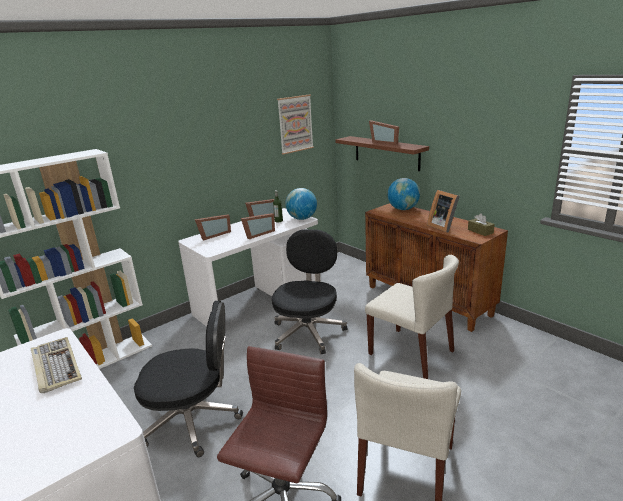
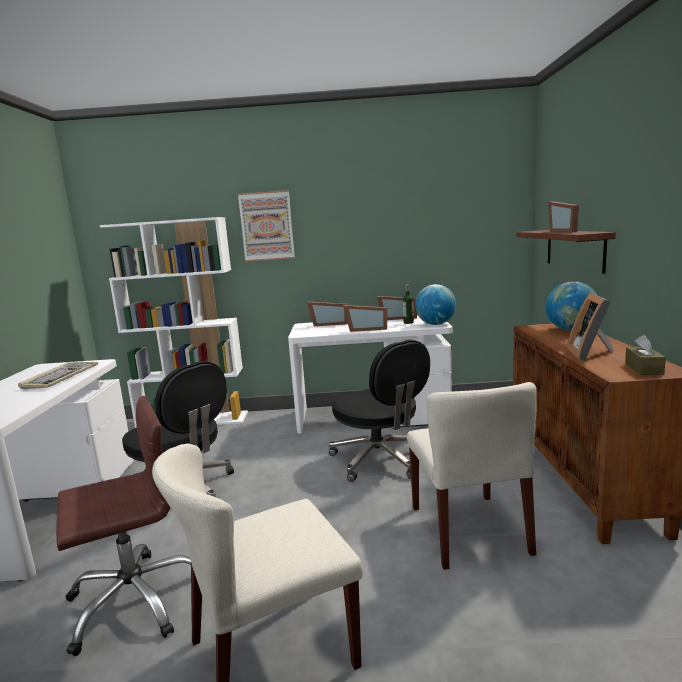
camera: 40 degrees right, 10 degrees down
black office chair [272,229,347,354] -> black office chair turned 90 degrees clockwise [329,340,430,482]
picture [277,95,314,154] -> picture moved to [238,190,295,261]

